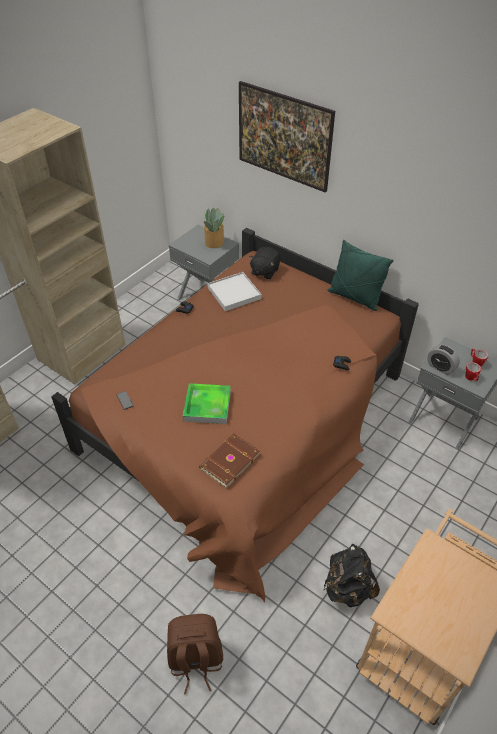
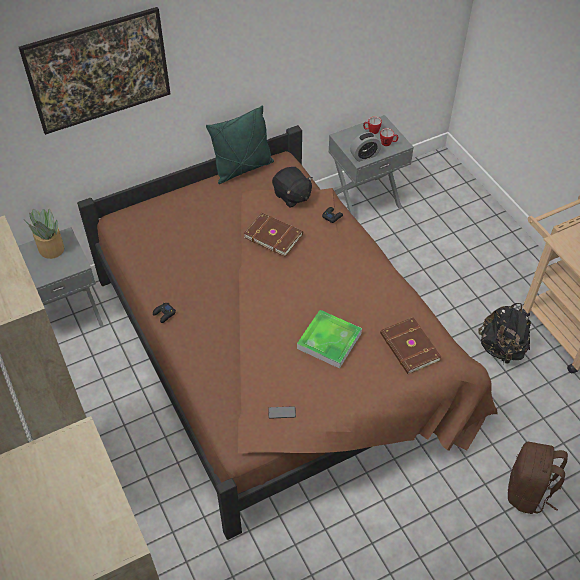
camera: 65 degrees left, 5 degrees up
white tray [207,272,261,311] -> none
black plush toy [249,247,281,279] -> black plush toy moved to [272,167,313,208]
none -> brown book [244,213,303,257]

